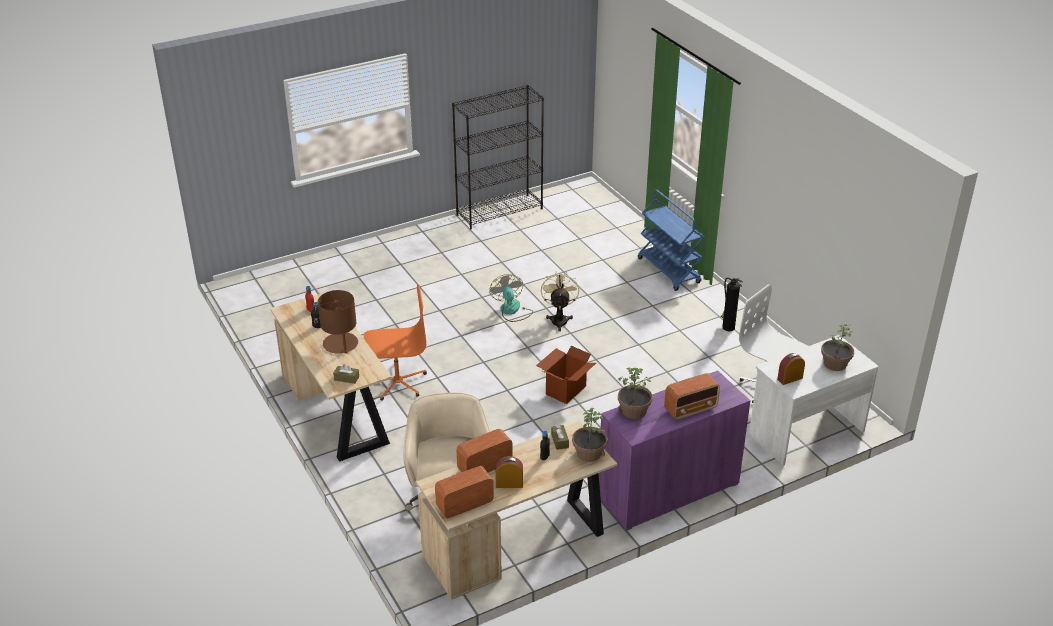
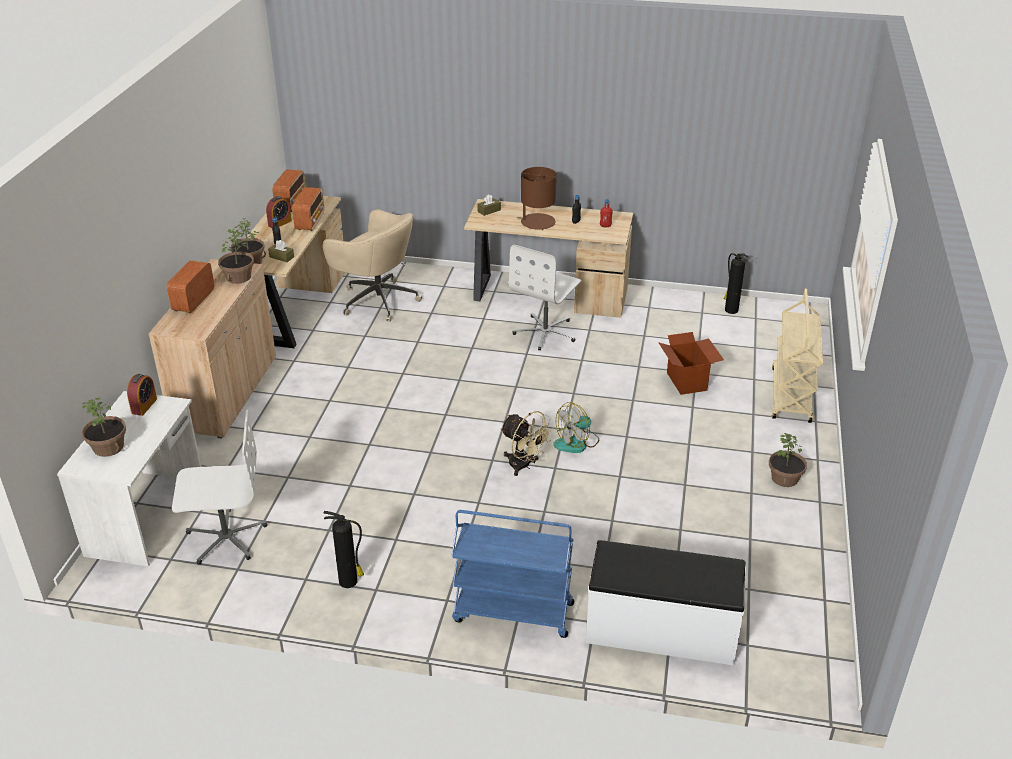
camera: 130 degrees right, 0 degrees up
orange office chair [364,285,427,401] -> white office chair [509,245,582,350]
black bookcase [452,85,544,230] -> none
fan [489,274,533,322] -> fan turned 120 degrees clockwise [553,402,599,453]
cardboard box [536,346,596,404] -> cardboard box moved to [658,332,724,395]
purple cabinet [599,370,751,531] -> beige cabinet [149,259,276,439]
none -> white bench [586,540,746,666]
none -> fire extinguisher [724,253,749,314]
none -> potted plant [769,433,807,487]
none -> beige cart [772,289,823,423]

